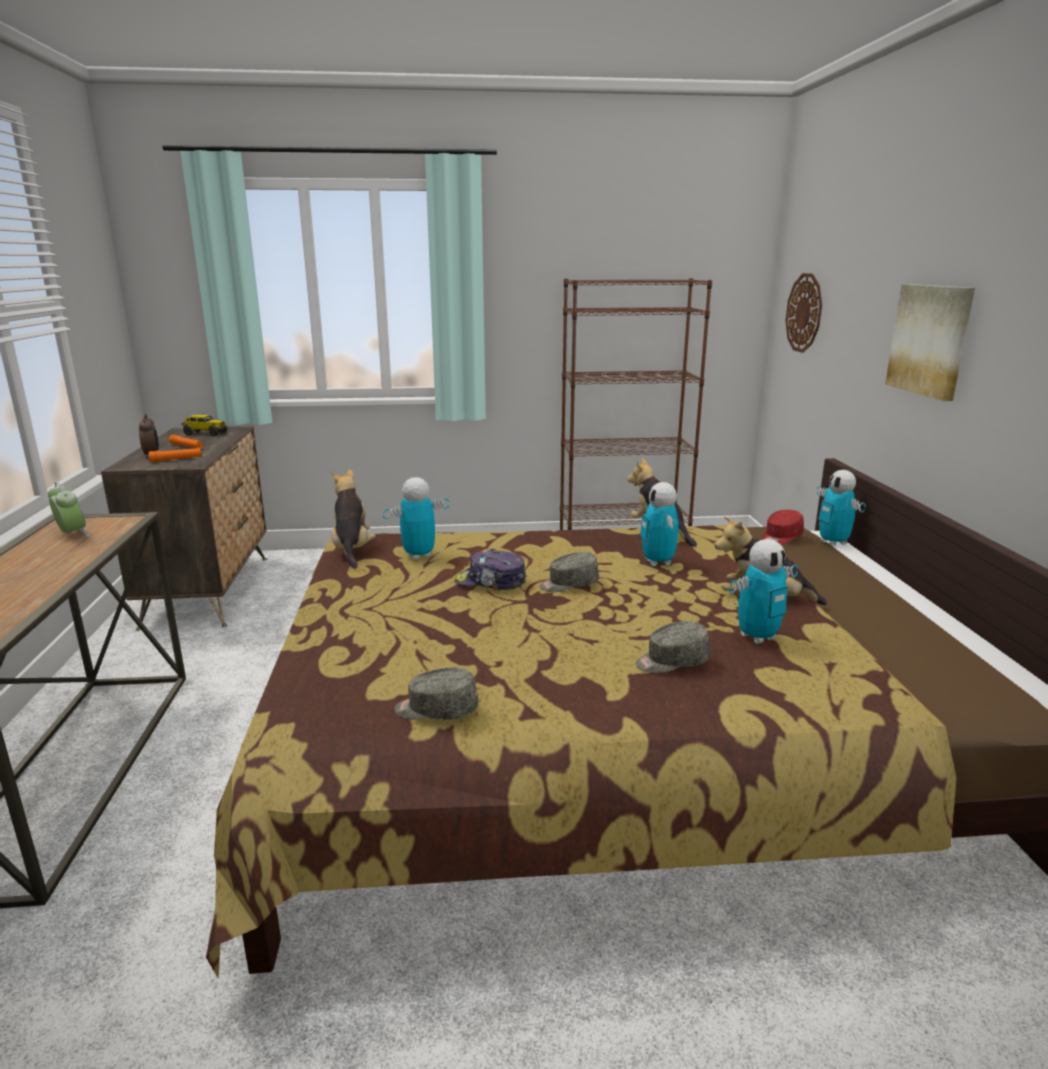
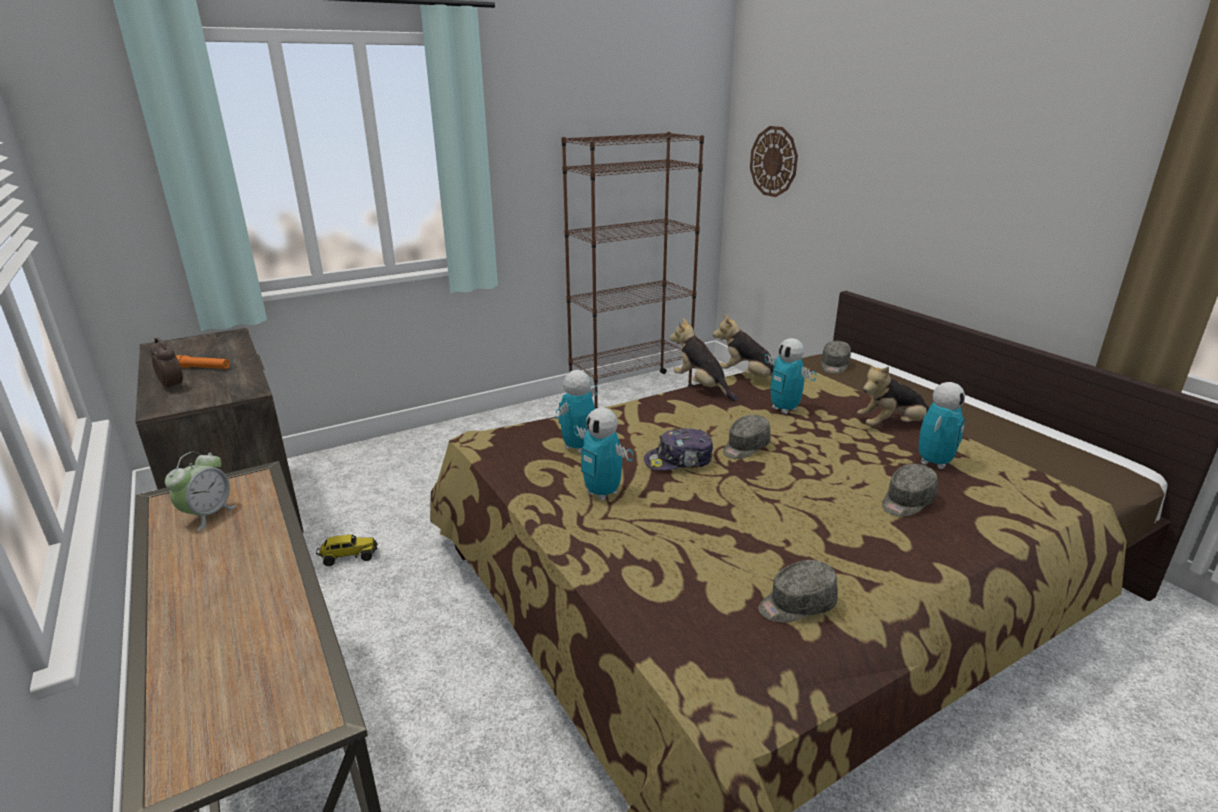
camera: 25 degrees left, 5 degrees up
alarm clock [48,482,90,537] -> alarm clock turned 90 degrees clockwise [165,452,237,531]
orange flashlight [149,448,201,462] -> none
toy truck [181,415,228,436] -> toy truck moved to [316,534,378,566]
plush toy [331,469,376,569] -> plush toy moved to [670,318,738,402]
red cap [762,510,804,545] -> grey cap [821,341,851,374]
toy robot [817,470,866,547] -> toy robot moved to [573,407,633,501]
picture [885,284,975,401] -> none

